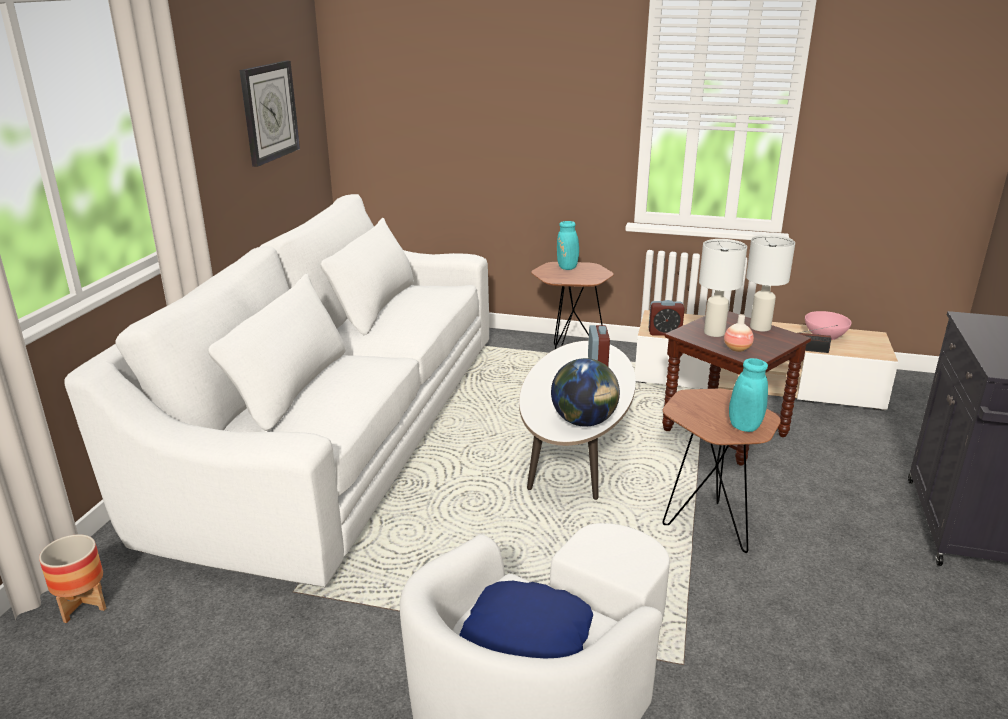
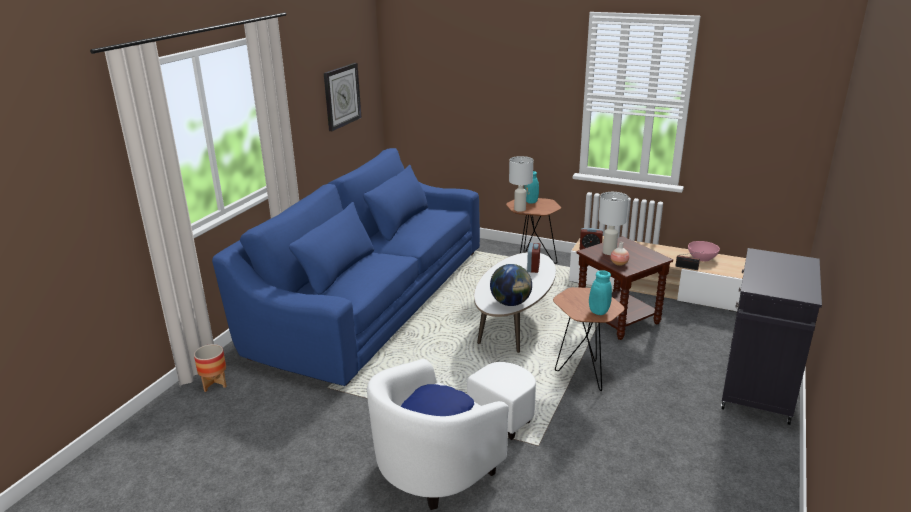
camera: 10 degrees right, 0 degrees up
white sofa [65,194,489,588] -> blue sofa [212,148,480,386]
white table lamp [746,235,795,332] -> white table lamp moved to [509,156,533,212]

